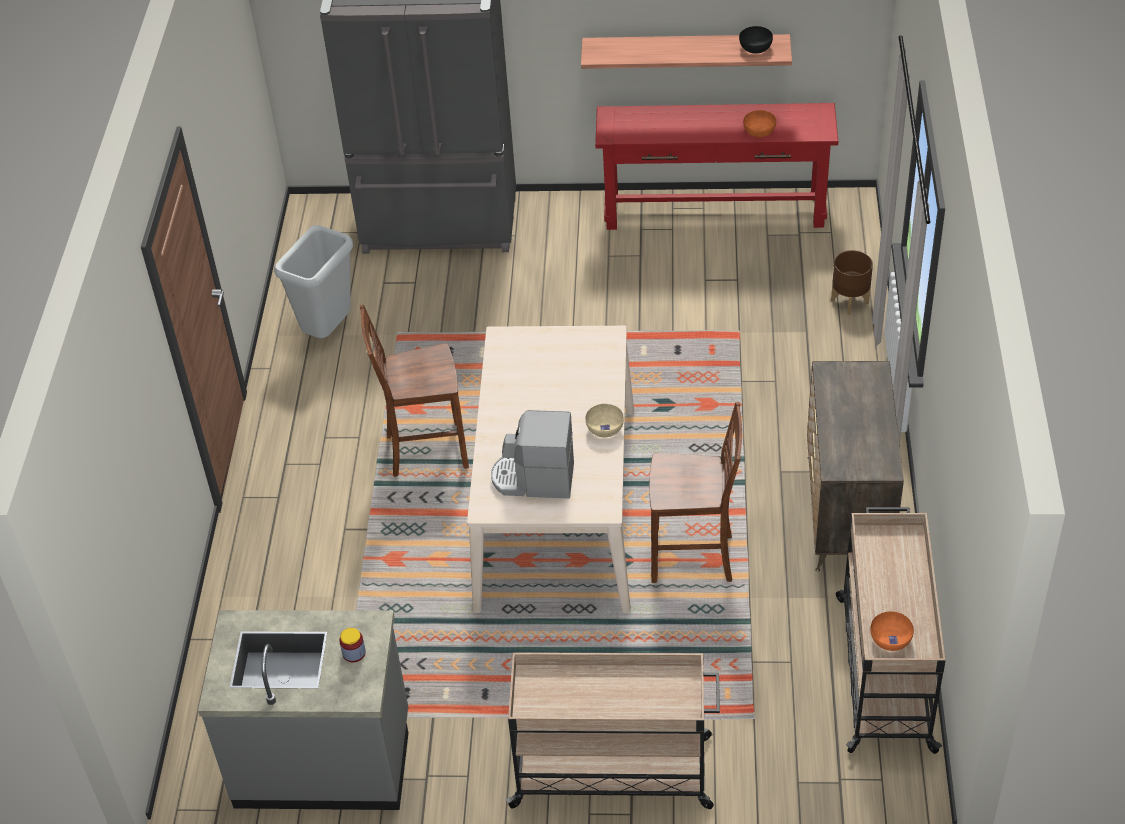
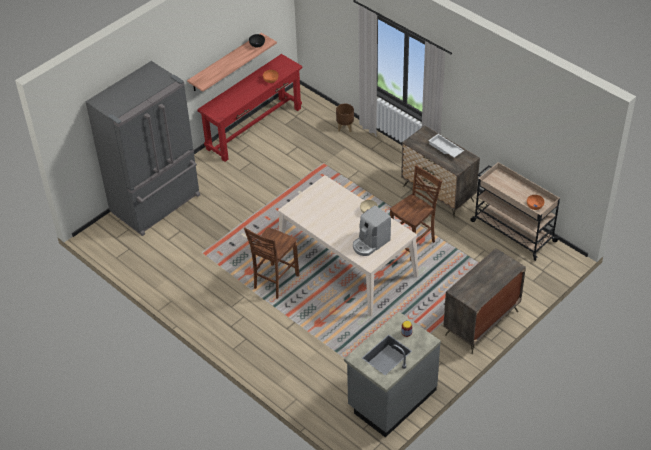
camera: 50 degrees left, 0 degrees up
grey trash can [274,225,353,338] -> none
beige cart [505,653,720,809] -> dresser [443,248,526,354]
none -> white tray [428,134,464,158]

